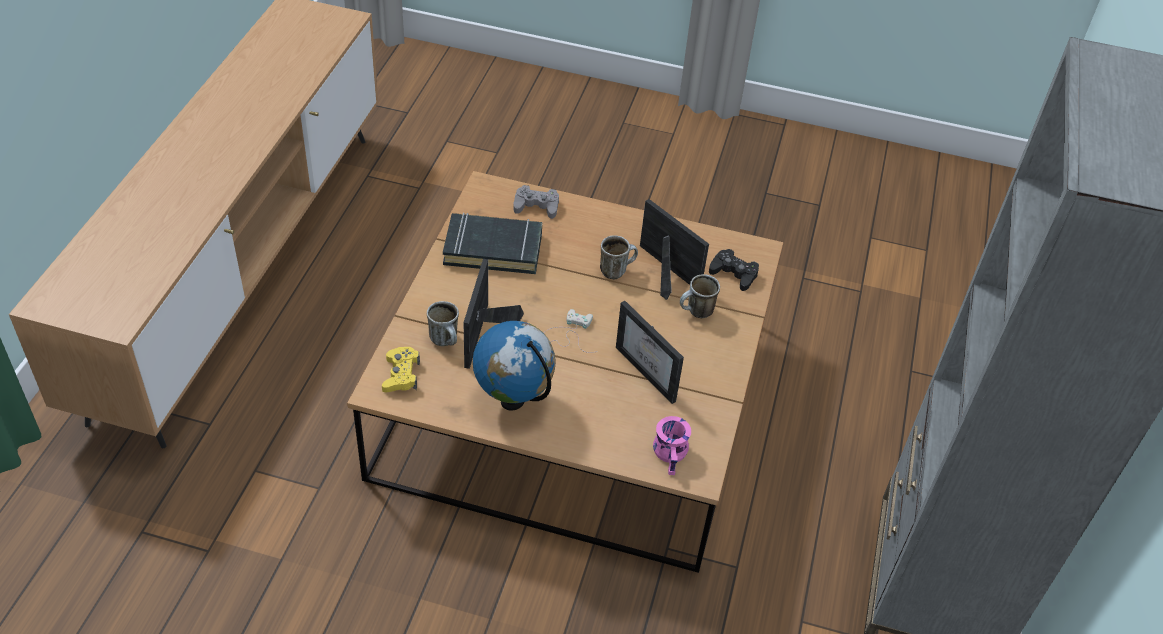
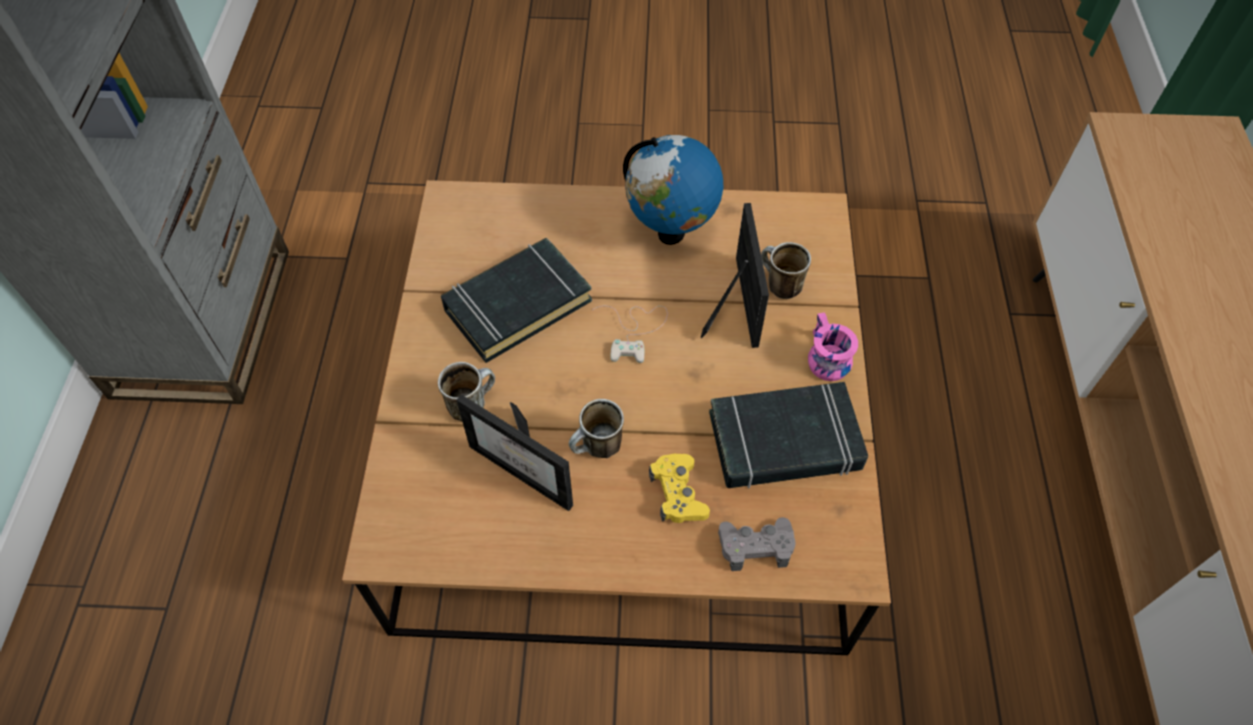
camera: 170 degrees right, 10 degrees up
yellow game controller [382,347,420,392] -> yellow game controller moved to [649,453,710,523]
picture frame [616,301,684,404] -> black book [441,238,592,363]
pink mug [653,416,691,475] -> pink mug moved to [808,313,858,381]
black game controller [709,249,759,291] -> none

